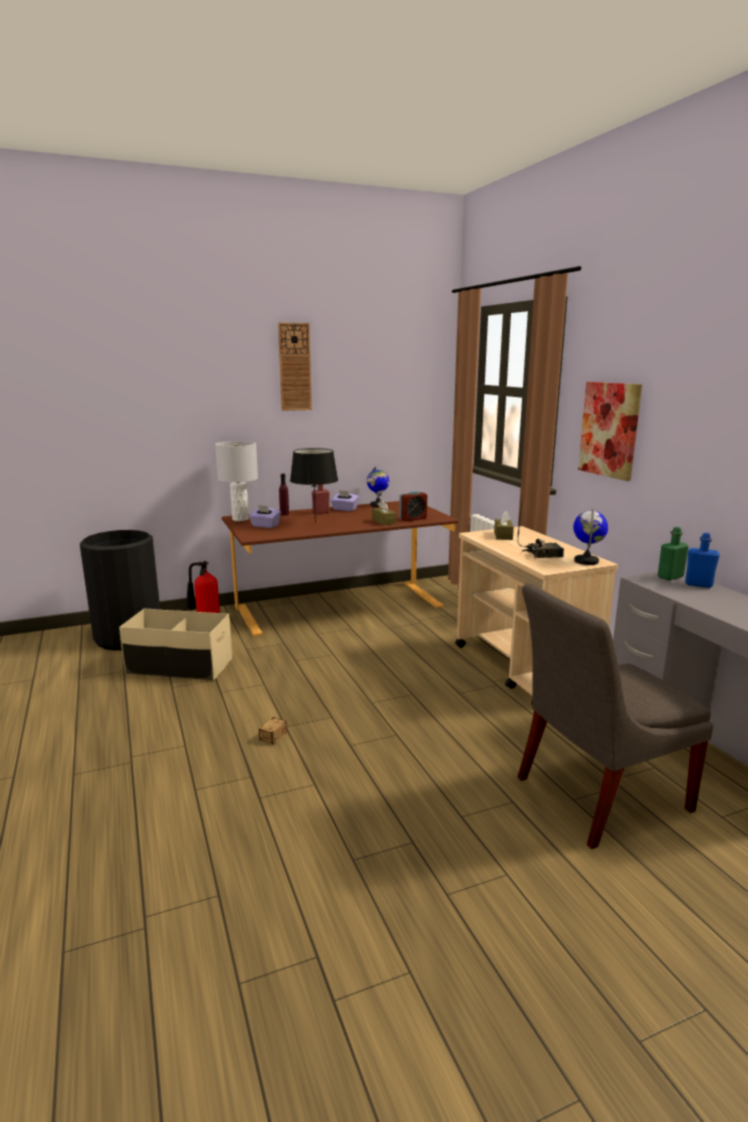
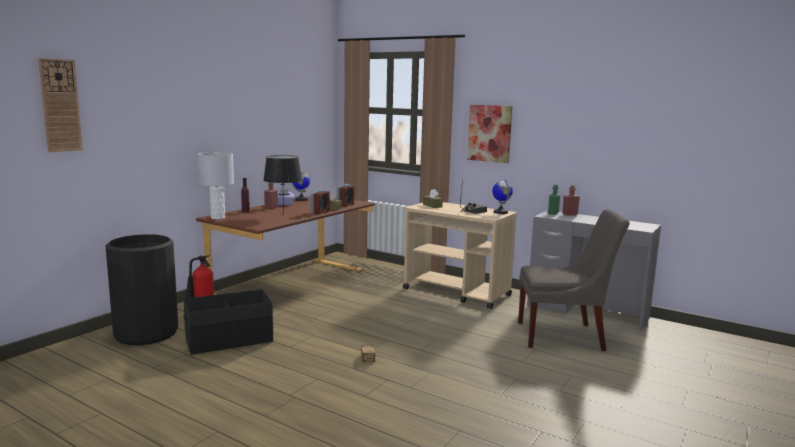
camera: 35 degrees left, 5 degrees down
beige storage box [119,608,232,680] -> black storage box [184,289,273,355]
purple tissue box [249,505,281,528] -> none
wall clock [278,322,312,411] -> wall clock moved to [38,58,83,152]
grey chair [518,584,713,849] -> grey chair turned 120 degrees counterclockwise [518,209,630,351]
blue bottle [685,533,720,588] -> red bottle [563,185,580,216]
none -> alarm clock [311,189,330,214]

